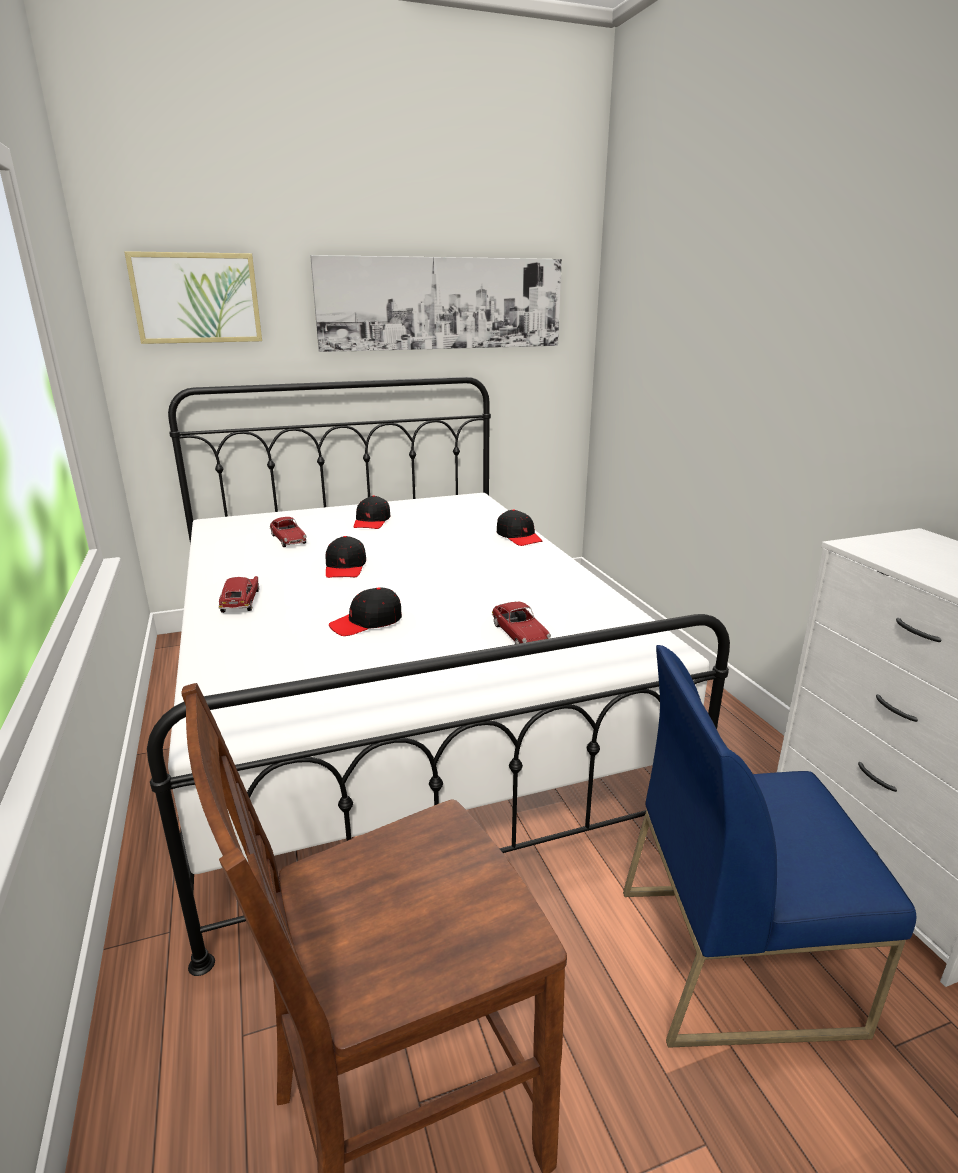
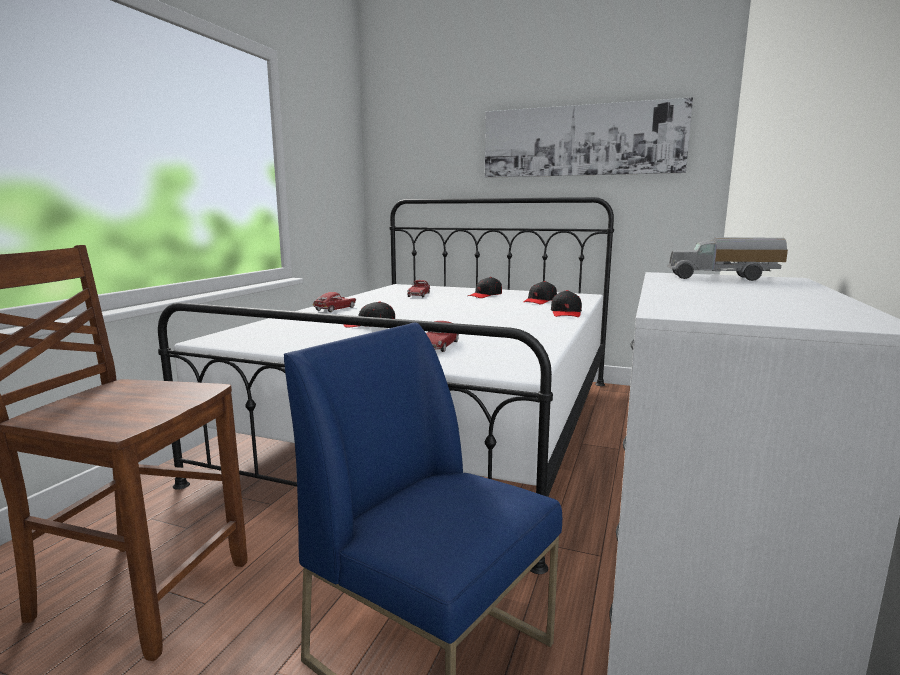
camera: 40 degrees right, 10 degrees down
picture [124,251,262,344] -> none
black cap [325,536,366,578] -> black cap moved to [524,281,557,304]
none -> toy truck [667,237,788,281]

